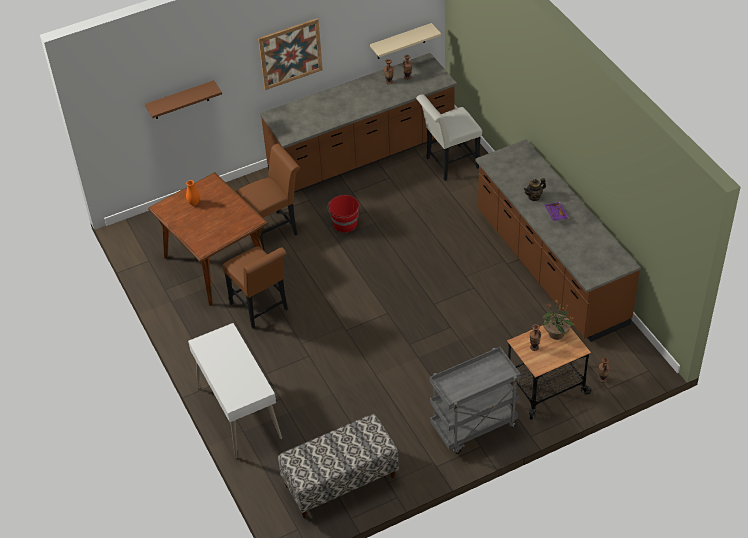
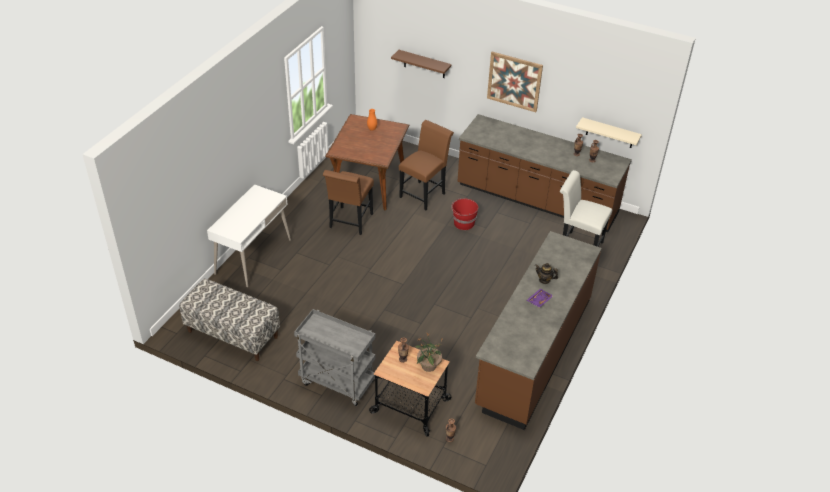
camera: 50 degrees right, 5 degrees down
brown chair [235,144,300,250] -> brown chair turned 75 degrees counterclockwise [399,120,454,210]

